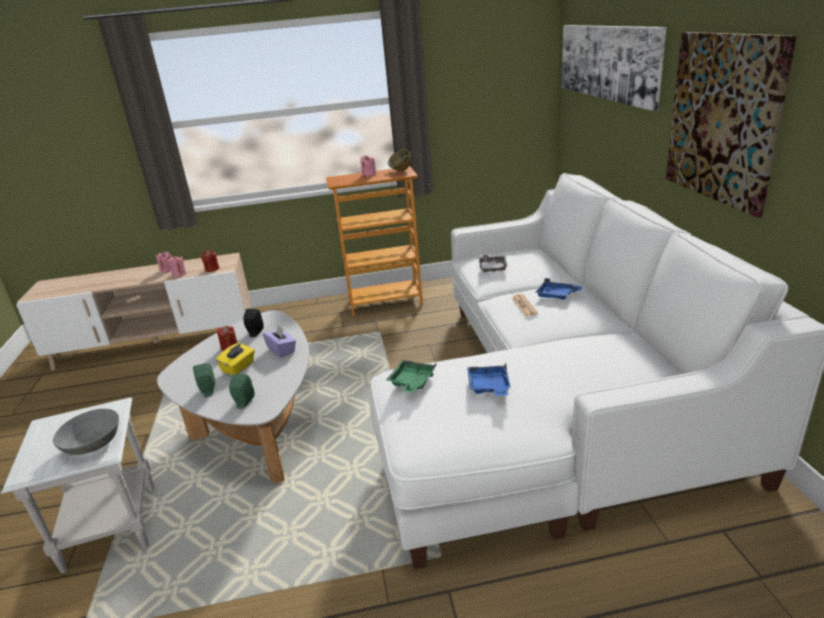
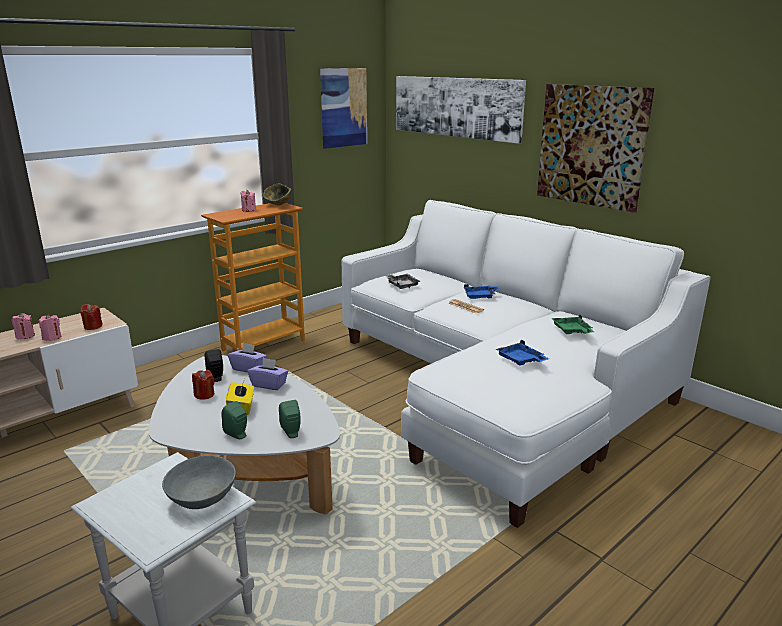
camera: 35 degrees left, 5 degrees down
green tray [386,360,436,393] -> green tray moved to [551,315,594,334]
none -> purple tissue box [228,343,267,373]
none -> picture [320,68,367,149]

